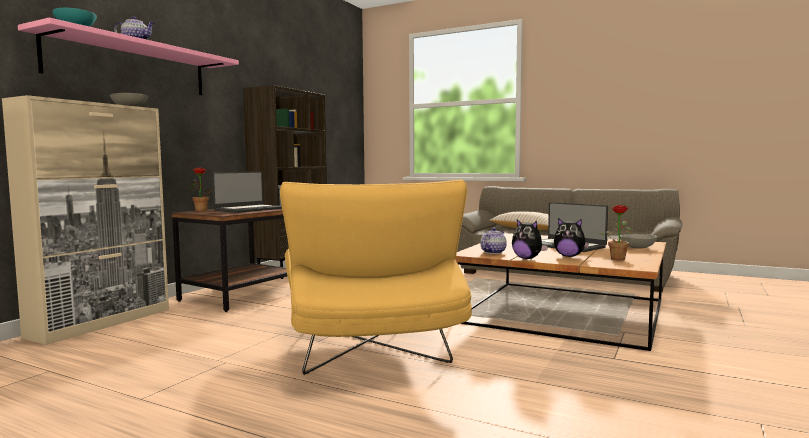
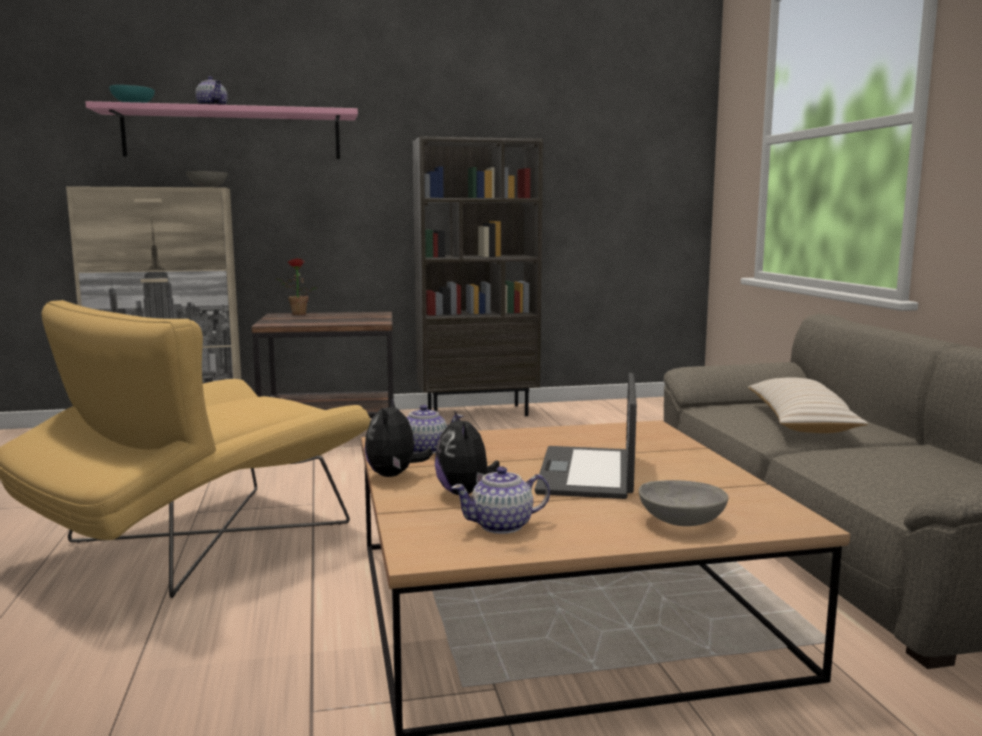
camera: 50 degrees right, 5 degrees up
laptop [212,172,282,213] -> none
potted plant [599,205,632,260] -> teapot [451,466,550,534]

